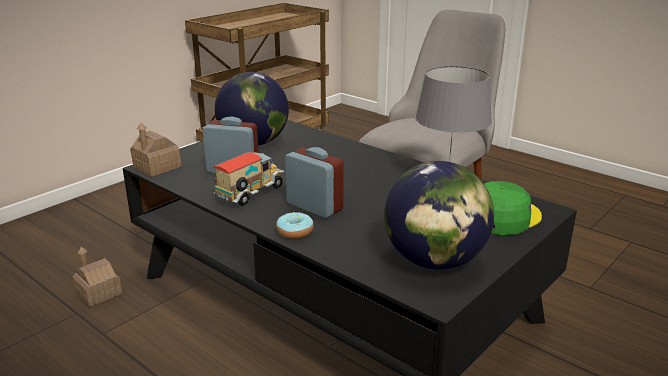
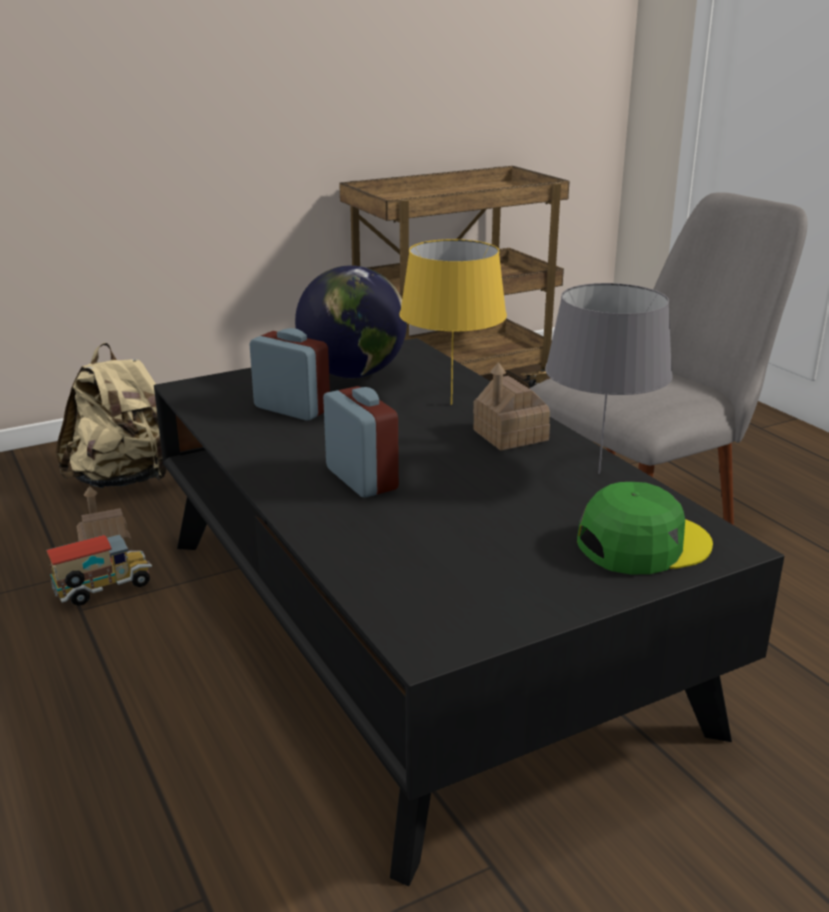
camera: 20 degrees right, 0 degrees up
toy house [130,123,182,177] -> toy house moved to [473,362,550,451]
toy truck [213,152,285,206] -> toy truck moved to [46,534,152,606]
donut [276,212,314,239] -> none
globe [384,161,494,270] -> none
none -> beige backpack [56,343,167,488]
none -> yellow table lamp [399,239,507,405]

